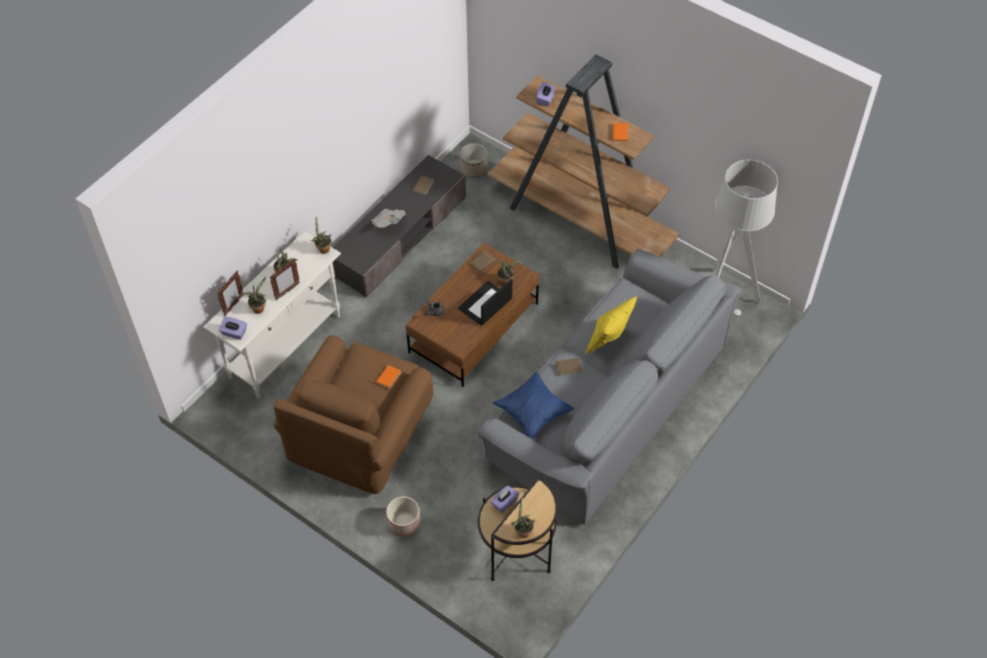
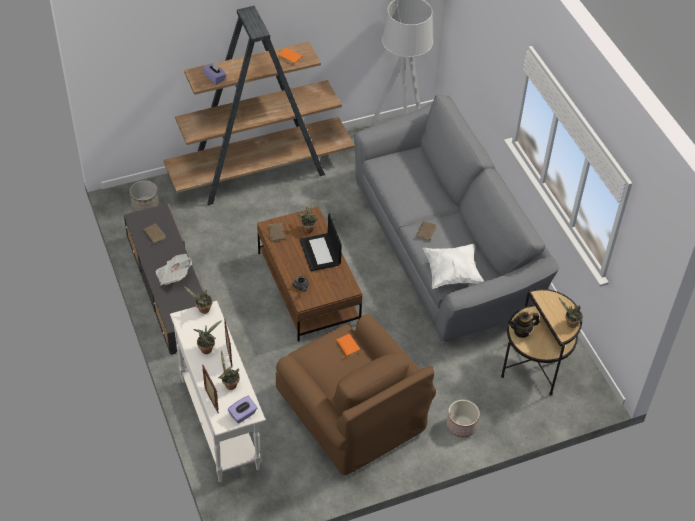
camera: 60 degrees left, 5 degrees down
purple tissue box [490,486,519,513] -> teapot [509,312,540,338]
blue pillow [493,372,574,439] -> white pillow [423,244,484,289]
yellow pillow [586,296,637,353] -> none

